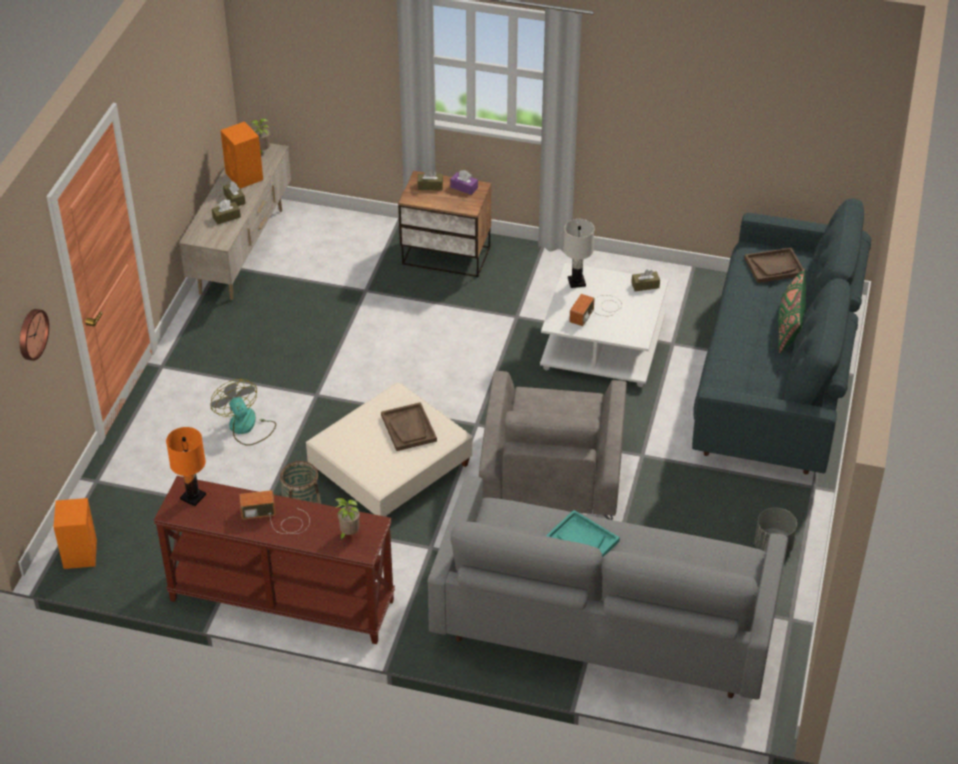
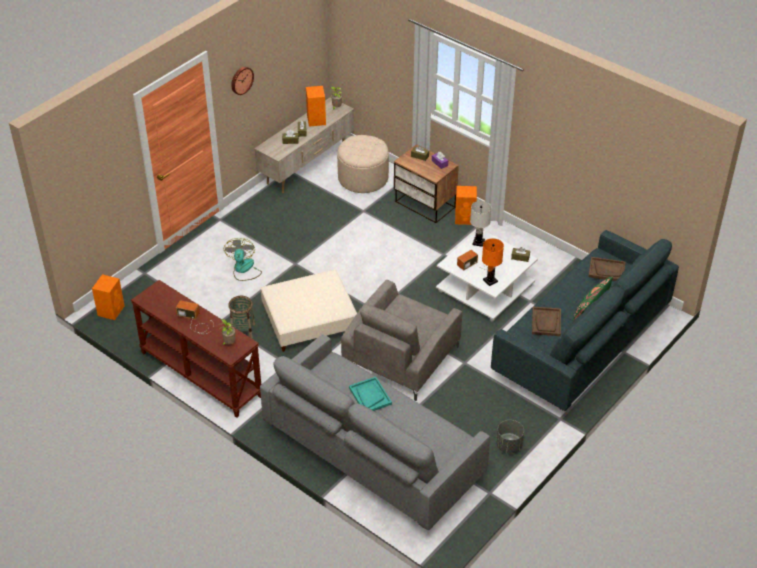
camera: 25 degrees right, 0 degrees up
wall clock [20,309,49,361] -> wall clock moved to [231,67,254,95]
orange table lamp [166,427,206,506] -> orange table lamp moved to [482,238,504,286]
brown tray [381,402,437,451] -> brown tray moved to [532,307,561,336]
none -> beige ottoman [337,135,389,193]
none -> orange speaker [455,186,477,225]

